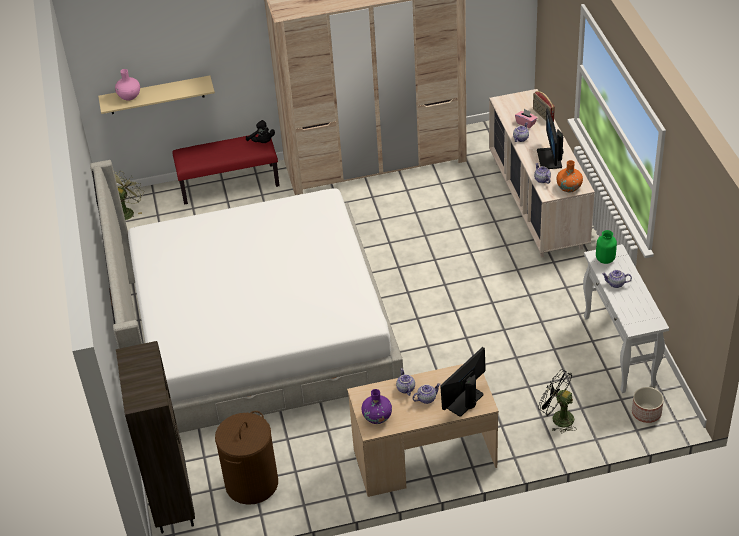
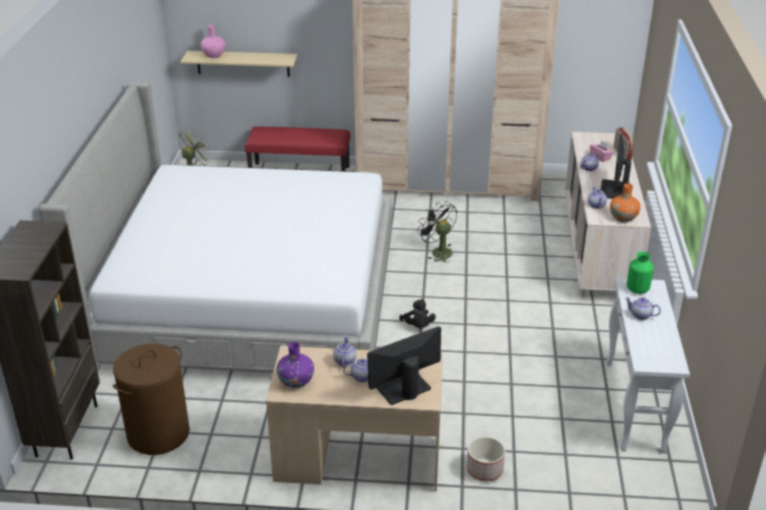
camera: 15 degrees right, 10 degrees down
black plush toy [246,120,275,143] -> black plush toy moved to [399,299,436,328]
black fan [538,369,577,433] -> black fan moved to [417,201,457,263]
planter [632,387,664,423] -> planter moved to [467,436,505,481]

